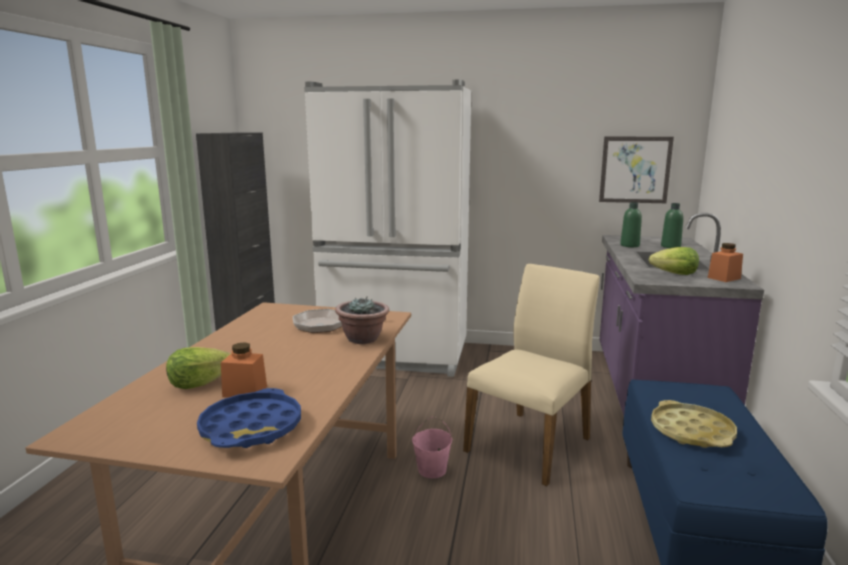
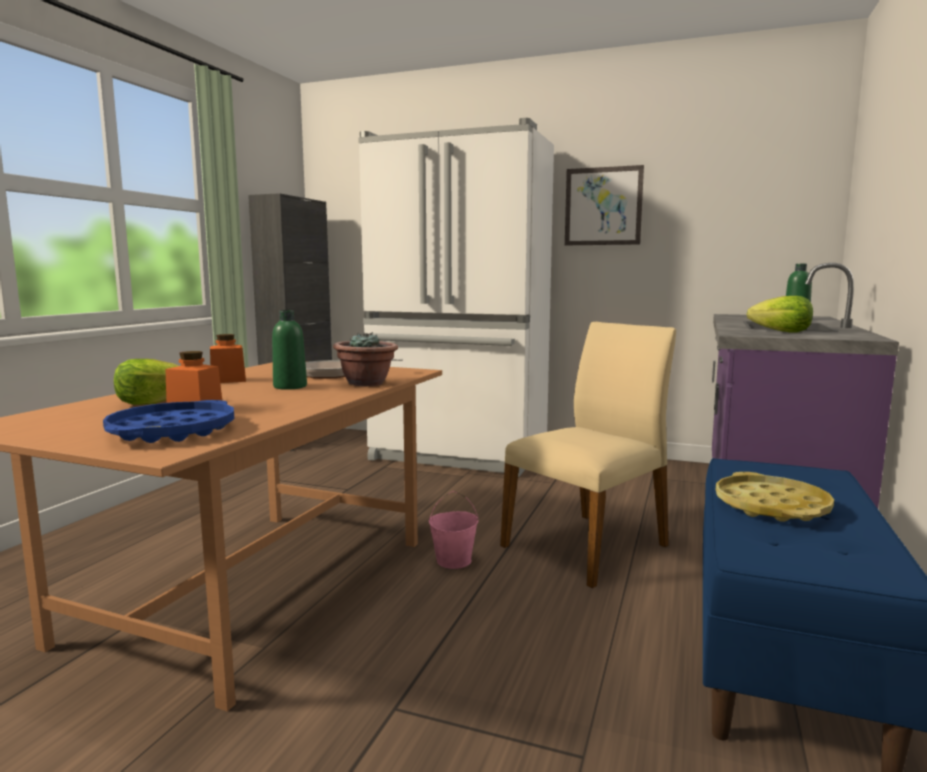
camera: 10 degrees right, 5 degrees down
picture [599,136,674,203] -> picture moved to [565,165,644,245]
green bottle [620,202,642,247] -> green bottle moved to [272,310,307,390]
orange jar [708,243,743,282] -> orange jar moved to [210,334,246,383]

